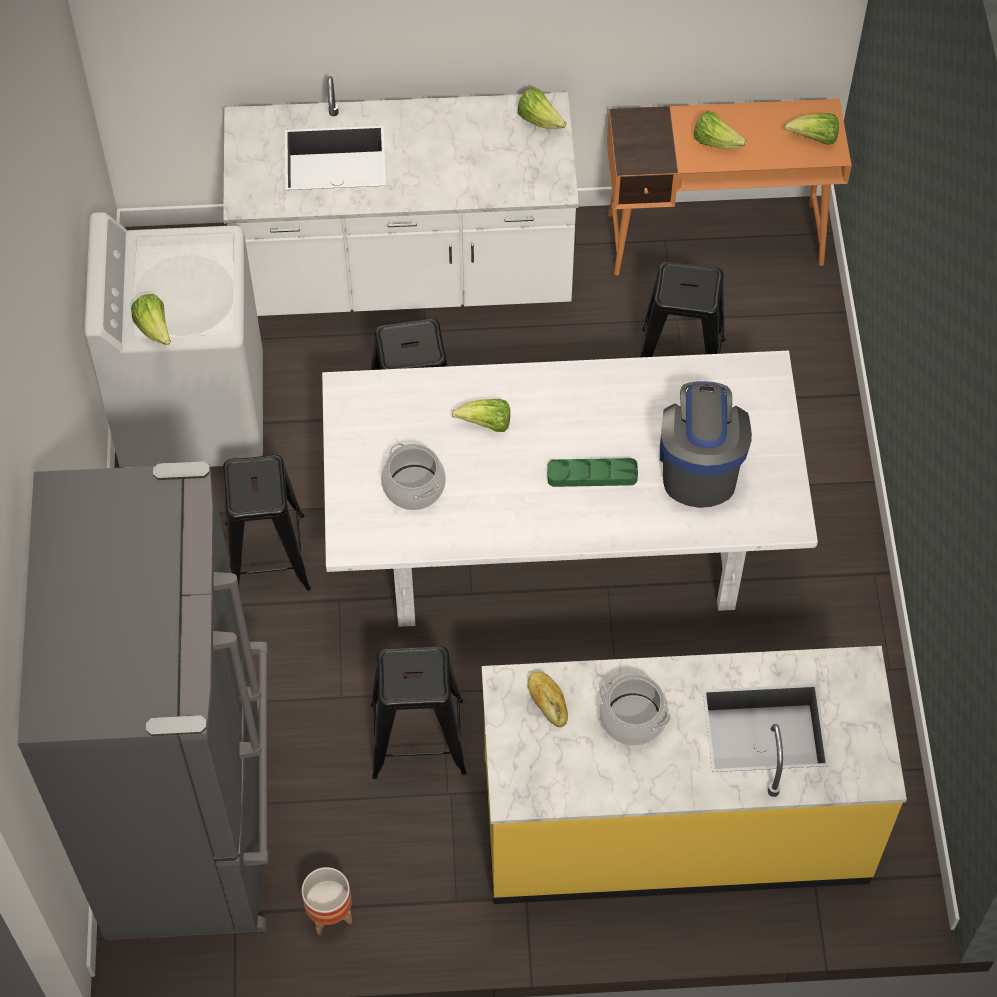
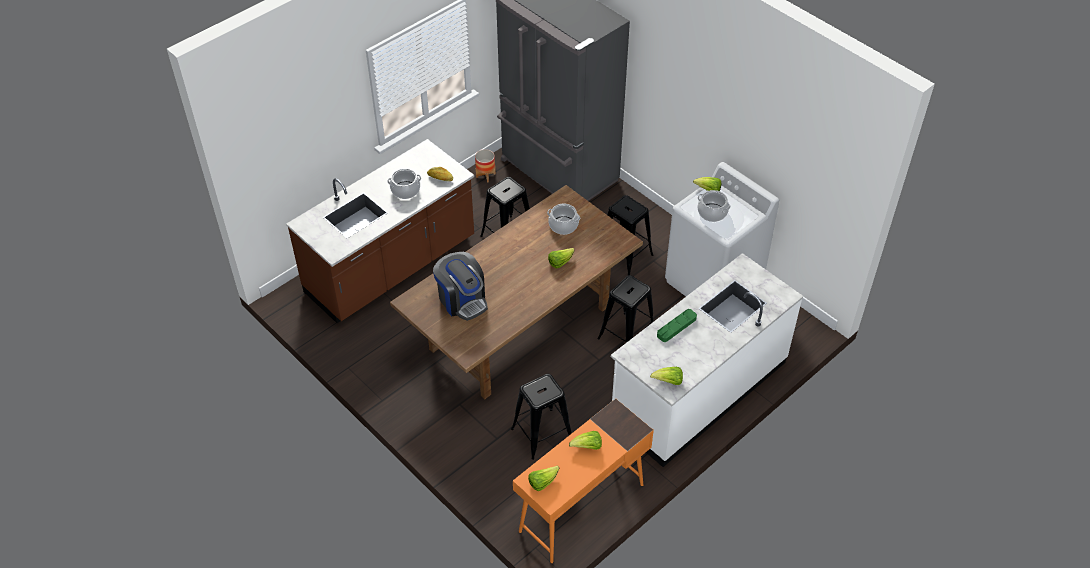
camera: 140 degrees right, 10 degrees down
white dining table [322,351,818,627] -> brown dining table [390,185,643,399]
yellow counter [482,646,907,904] -> brown counter [286,139,474,323]
green tray [547,458,638,487] -> green tray moved to [657,309,697,342]
none -> cooking pot [697,190,731,222]

